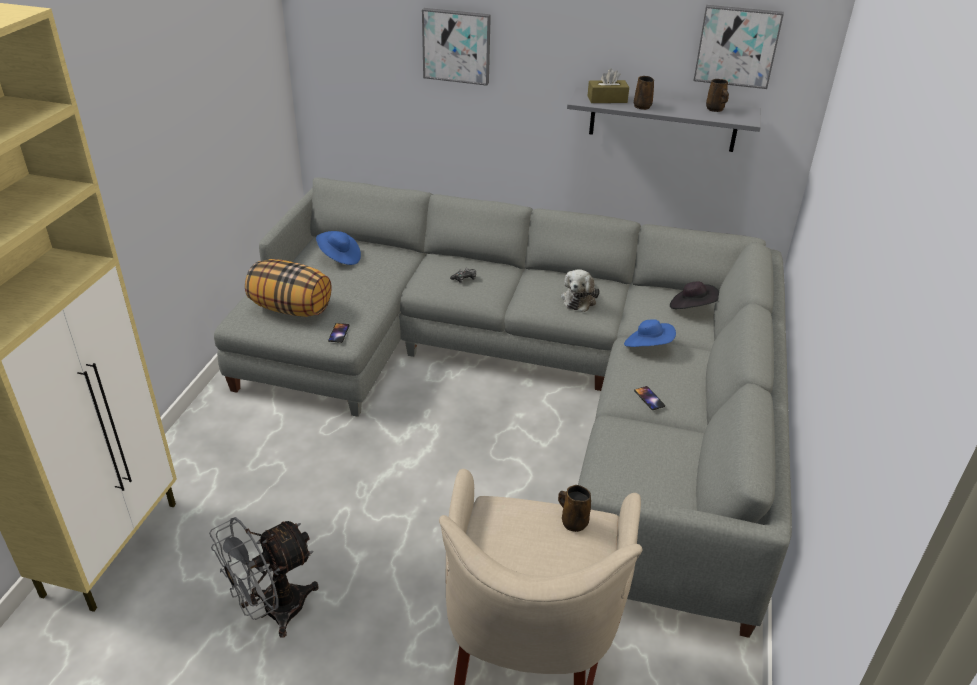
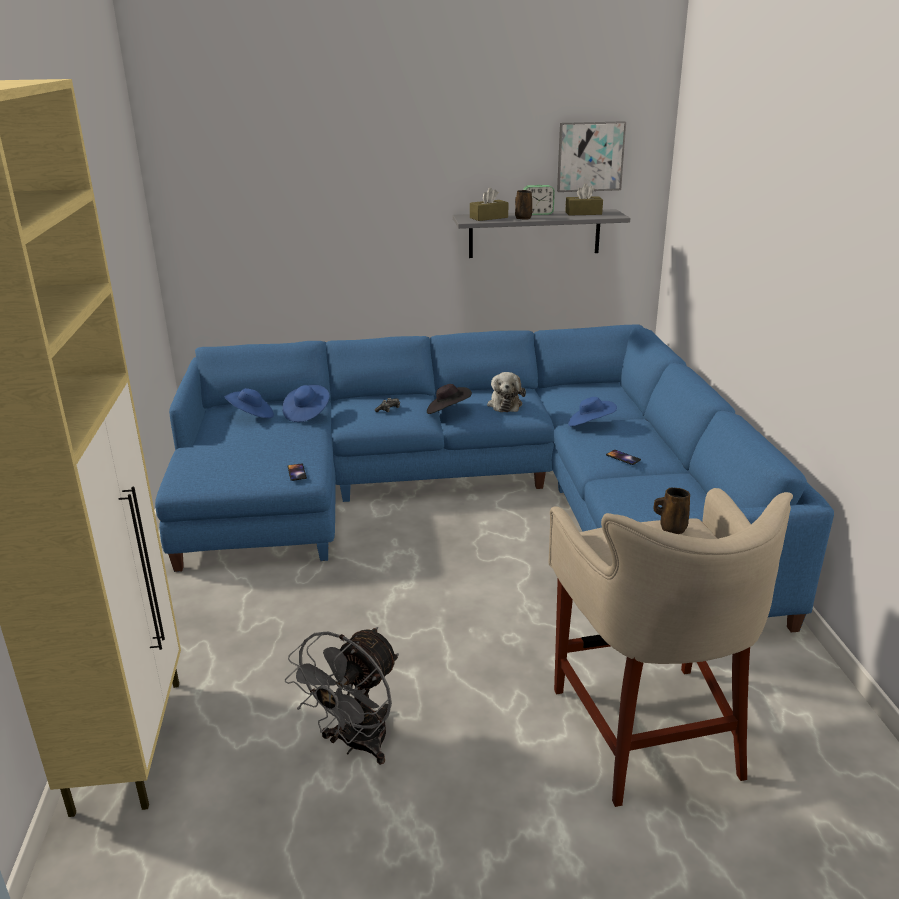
camera: 20 degrees left, 10 degrees down
grey sofa [214,178,792,638] -> blue sofa [155,324,834,632]
pillow [245,259,331,317] -> none
picture [422,8,491,86] -> none
black hat [670,281,719,309] -> black hat moved to [427,384,472,414]
brown mug [706,79,729,112] -> brown tissue box [565,184,603,216]
none -> blue hat [282,385,330,422]
none -> alarm clock [523,185,555,215]

